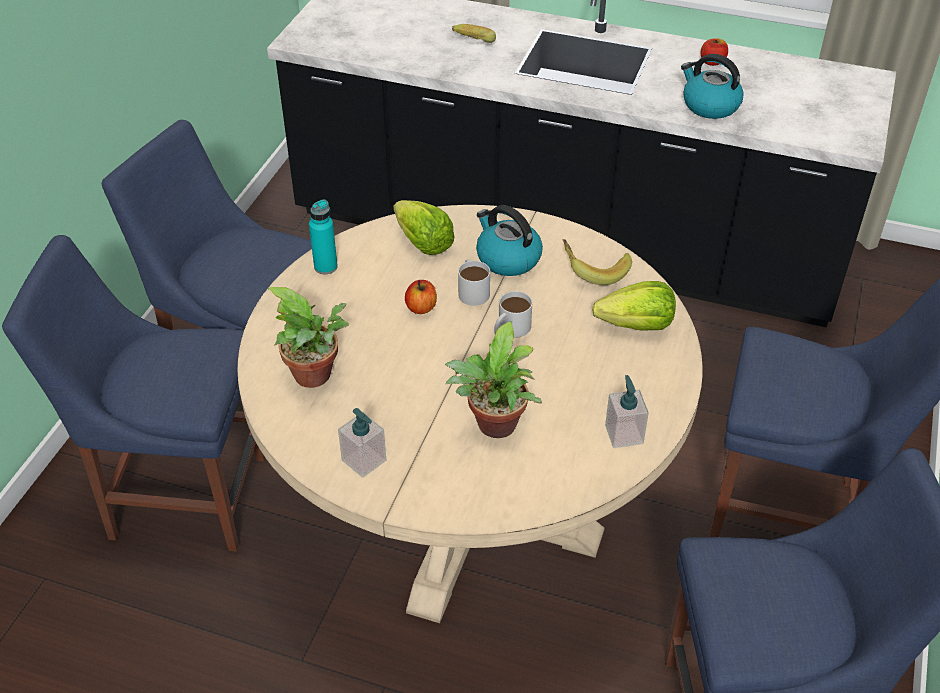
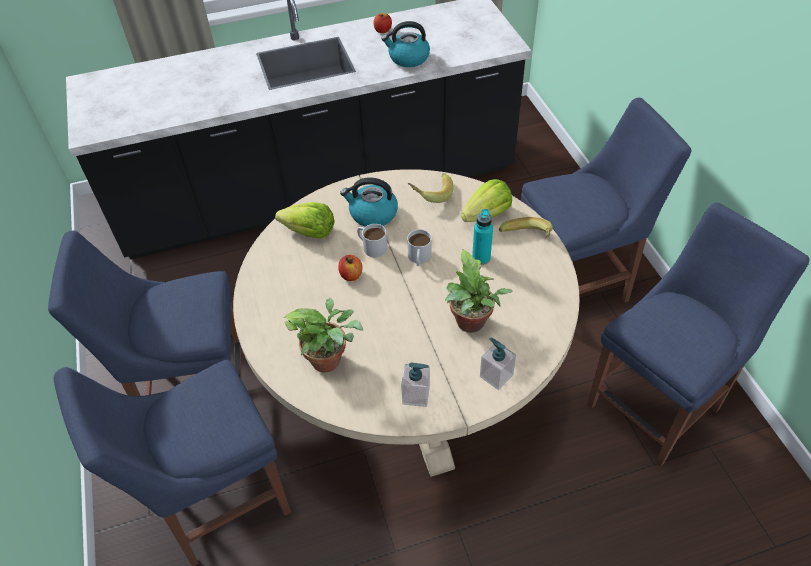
camera: 35 degrees left, 5 degrees up
turquoise bottle [309,199,338,274] -> turquoise bottle moved to [472,209,493,265]
banana [452,24,496,43] -> banana moved to [499,217,553,238]
soap dispenser [605,375,649,448] -> soap dispenser moved to [480,337,516,390]

